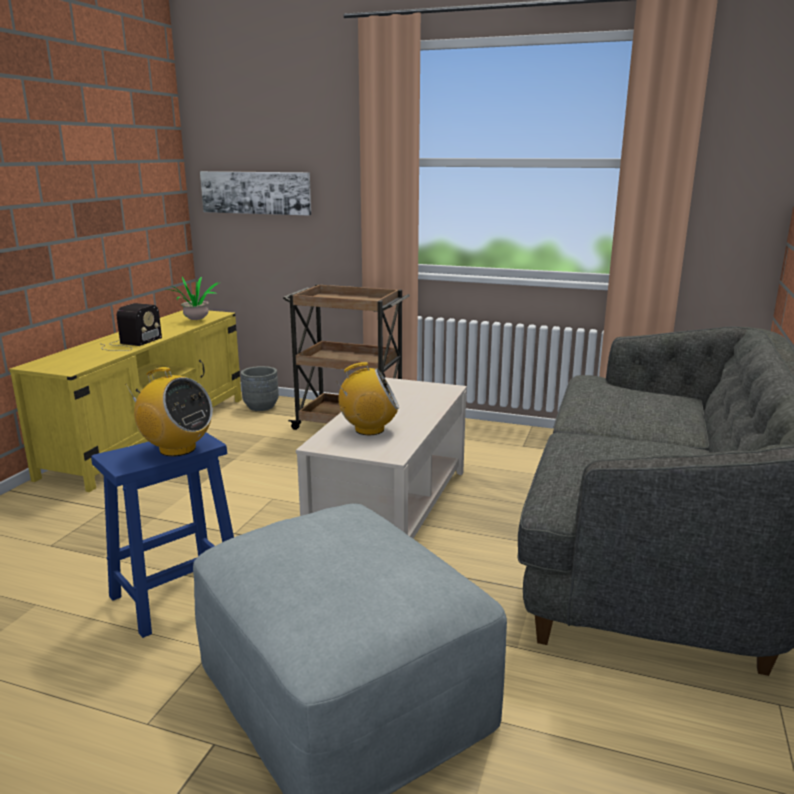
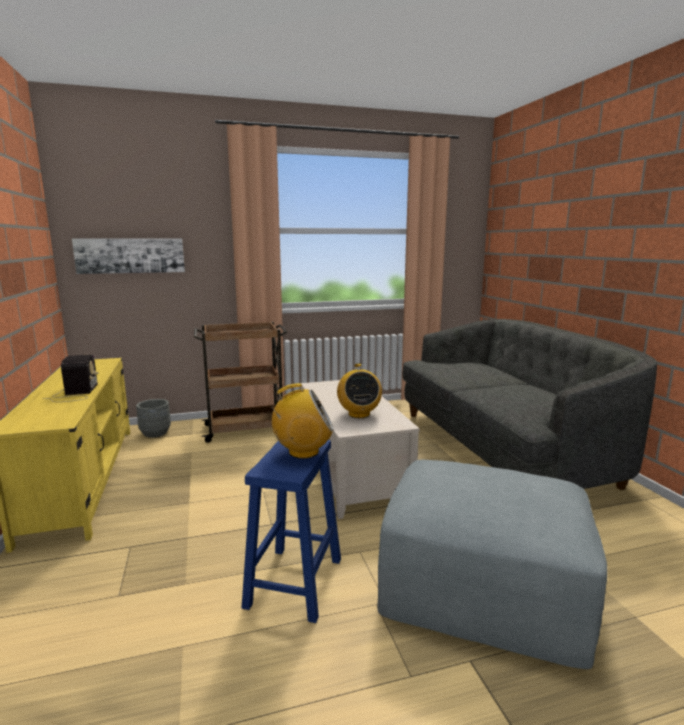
camera: 35 degrees left, 5 degrees down
potted plant [165,277,219,320] -> none
radio [336,362,399,435] -> radio turned 120 degrees clockwise [337,364,382,418]

